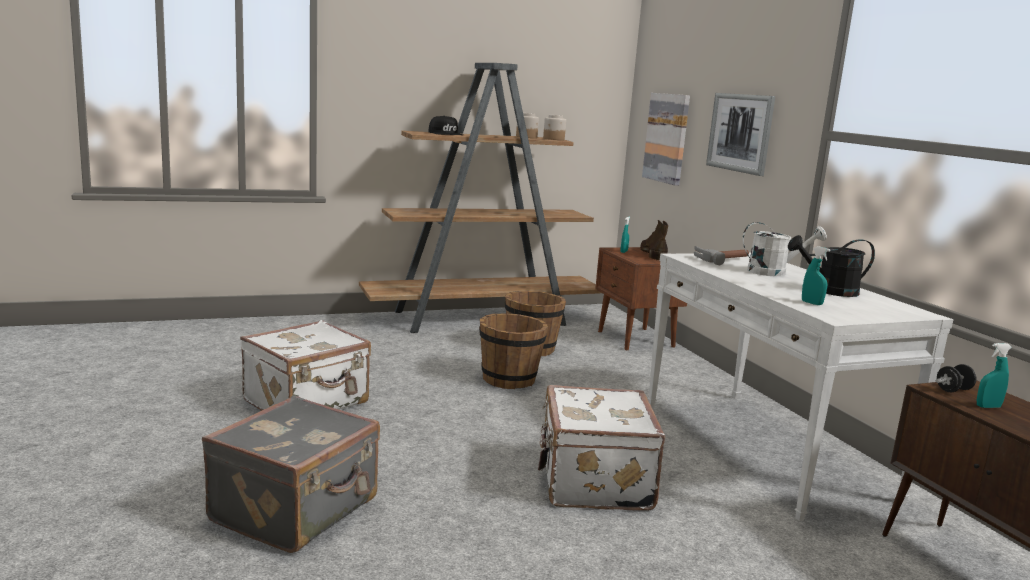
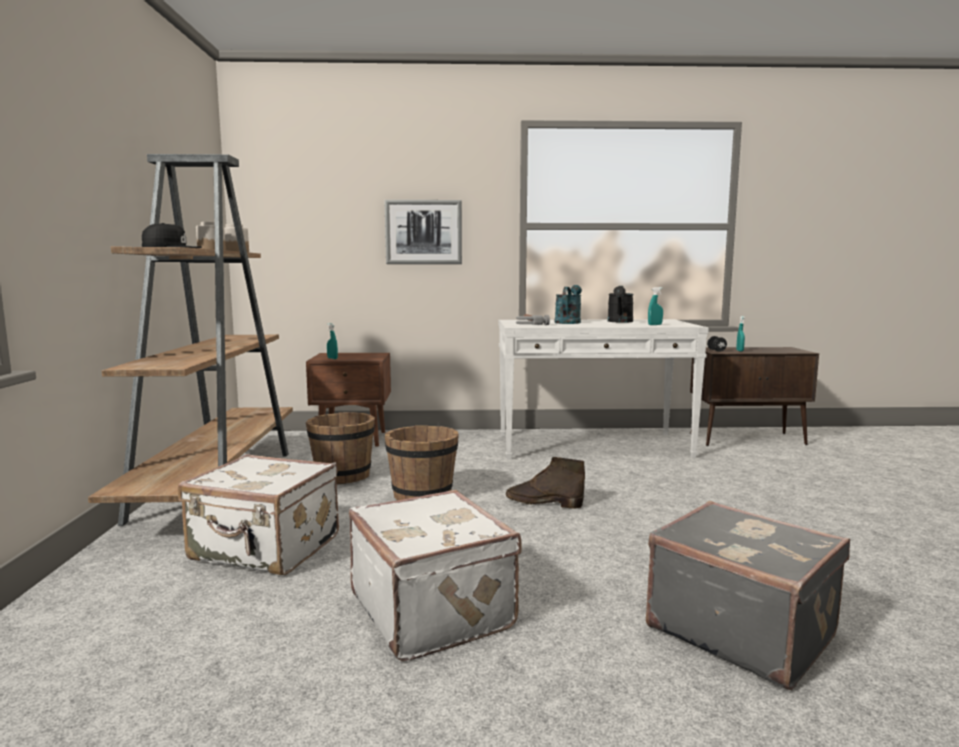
camera: 70 degrees left, 5 degrees down
white suitcase [538,385,665,511] -> white suitcase moved to [178,454,339,575]
brown boot [640,220,668,260] -> brown boot moved to [506,457,585,508]
picture [642,93,690,186] -> none
white watering can [742,222,827,276] -> turquoise watering can [554,285,582,324]

